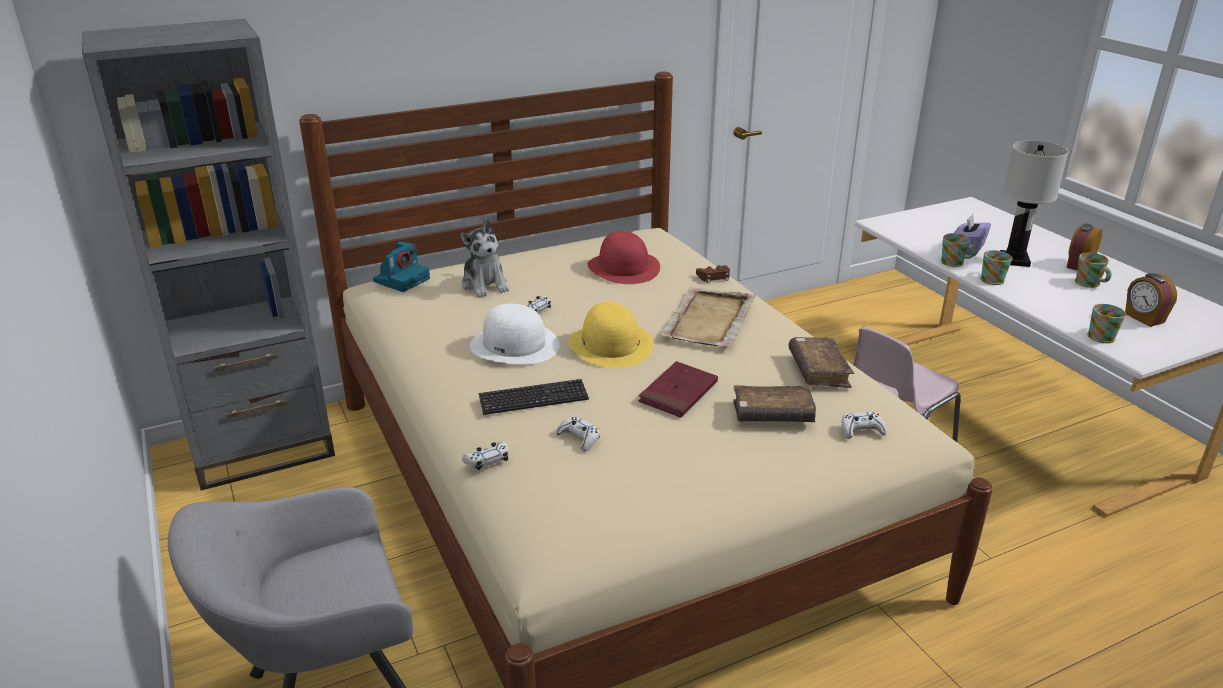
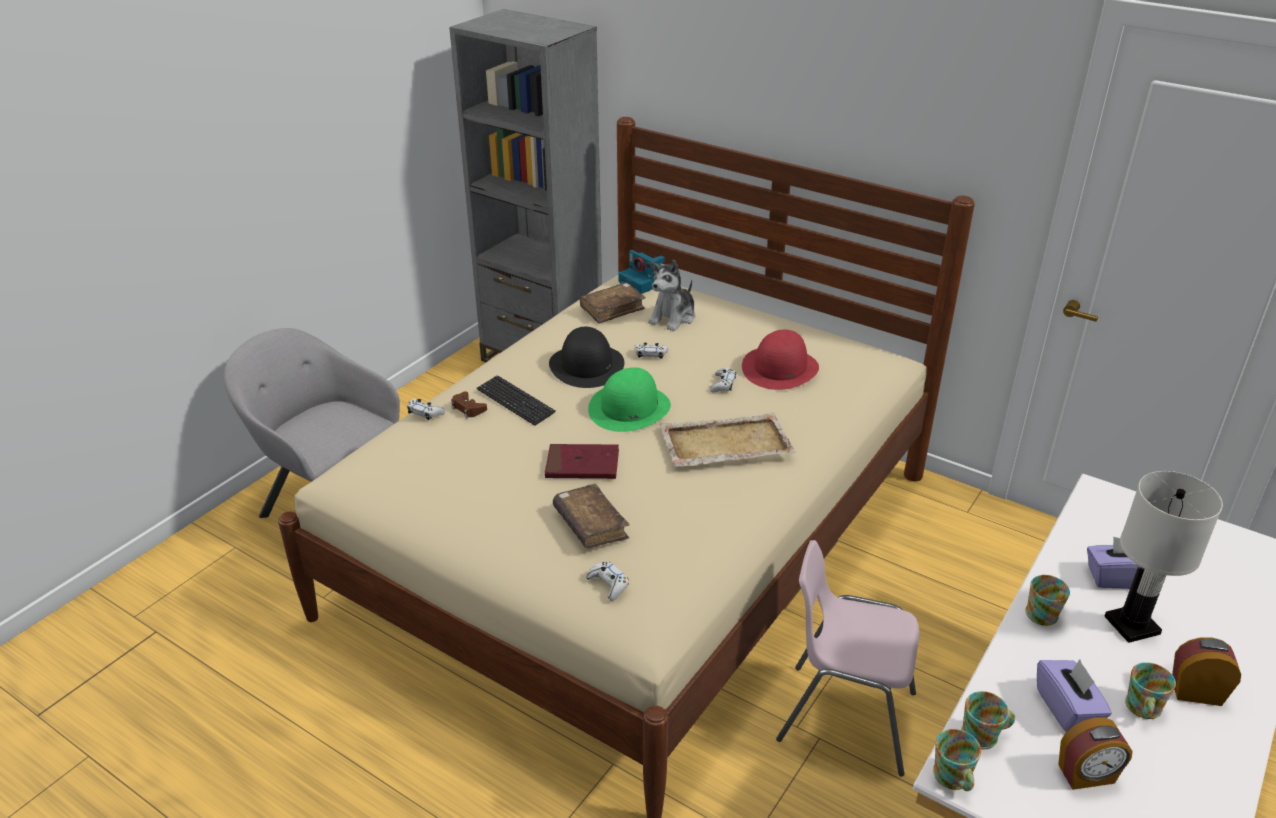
camera: 60 degrees right, 5 degrees up
camera [373,241,430,292] -> camera turned 45 degrees clockwise [618,250,665,294]
white hat [470,303,560,364] -> black hat [549,327,624,388]
white game controller [556,417,600,451] -> white game controller moved to [710,368,736,392]
yellow hat [568,302,653,368] -> green hat [588,367,671,432]
brown game controller [696,265,730,283] -> brown game controller moved to [451,391,487,418]
brown book [789,337,854,388] -> brown book moved to [580,283,646,324]
mug [941,233,976,267] -> mug moved to [933,729,981,791]
alarm clock [1125,273,1177,327] -> alarm clock turned 135 degrees counterclockwise [1058,718,1133,790]
none -> purple tissue box [1037,659,1112,732]

